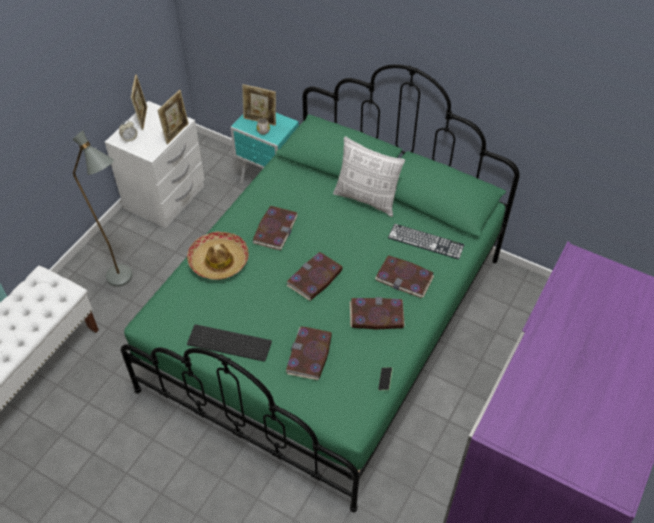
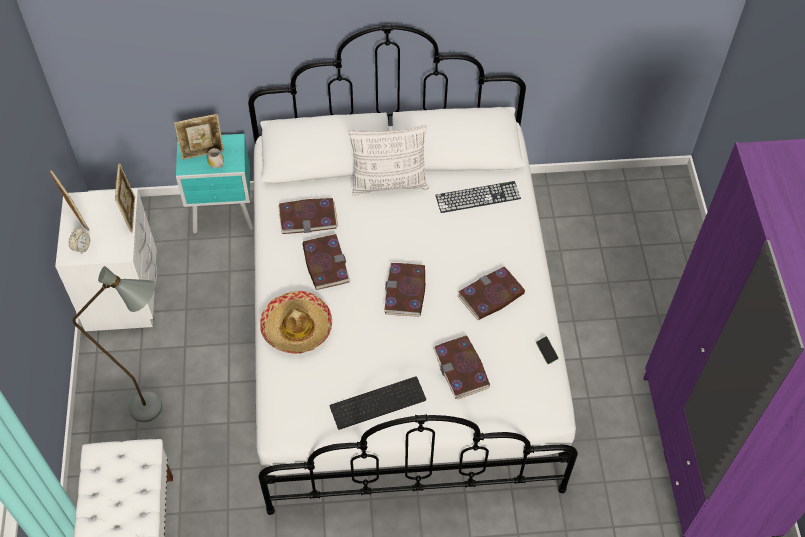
camera: 35 degrees left, 5 degrees up
green bed [121,64,520,512] -> white bed [248,24,578,515]
book [375,255,434,298] -> book moved to [278,198,338,234]

